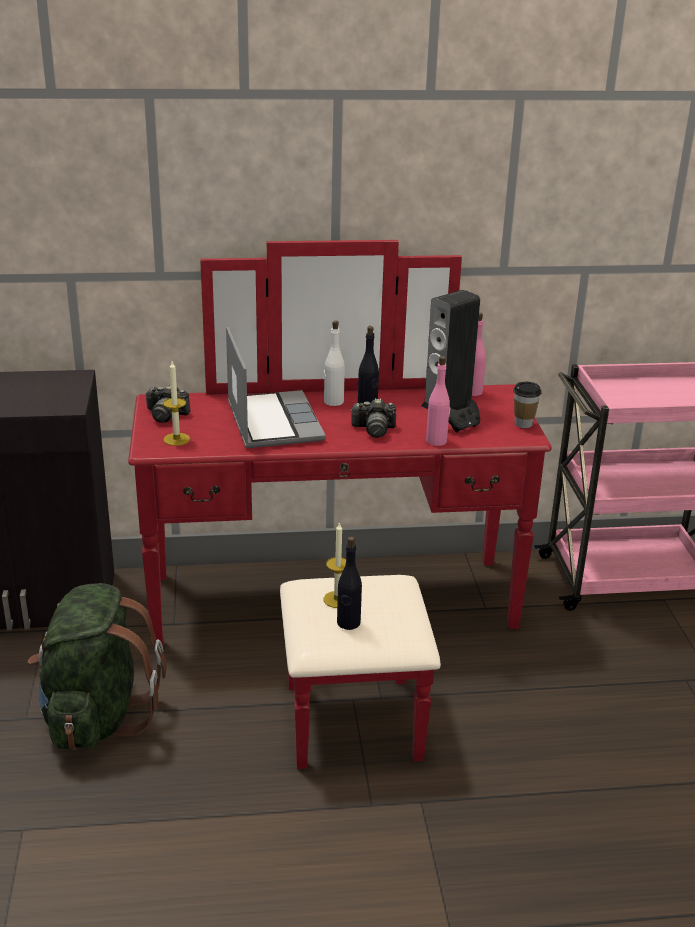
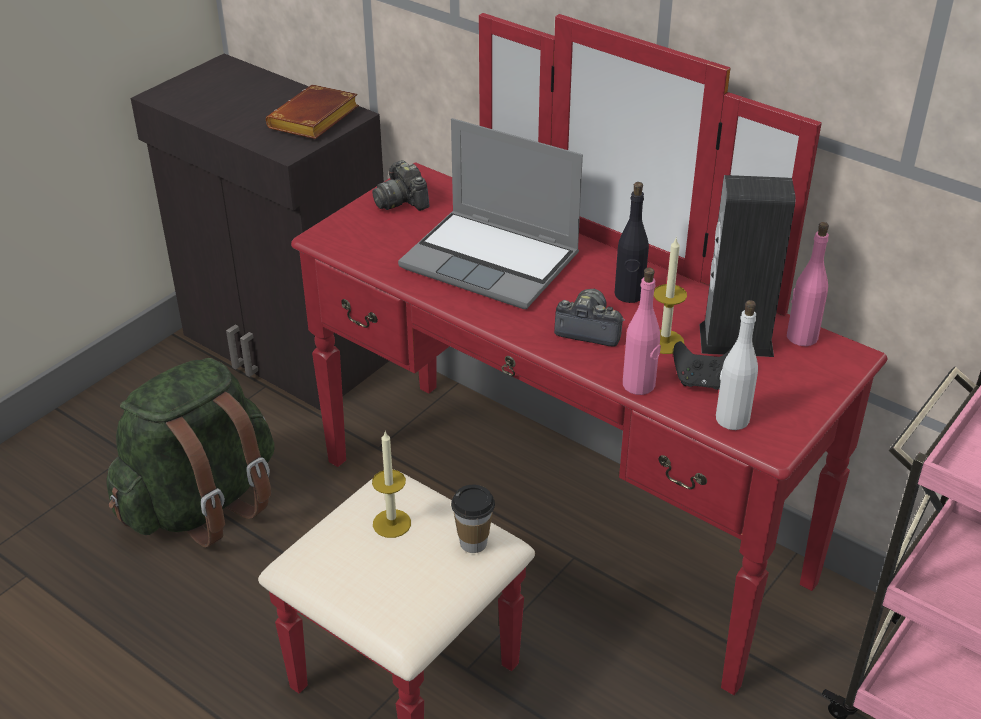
camera: 45 degrees right, 10 degrees up
candle [163,361,190,446] -> candle moved to [654,238,687,354]
laptop [226,327,326,448] -> laptop turned 90 degrees clockwise [398,118,583,309]
white bottle [324,321,345,406] -> white bottle moved to [716,300,758,430]
black bottle [337,536,362,630] -> none
camera [350,398,396,438] -> camera turned 150 degrees clockwise [554,289,625,346]
cup [513,382,542,428] -> cup moved to [451,485,495,553]
none -> brown book [266,85,359,139]

